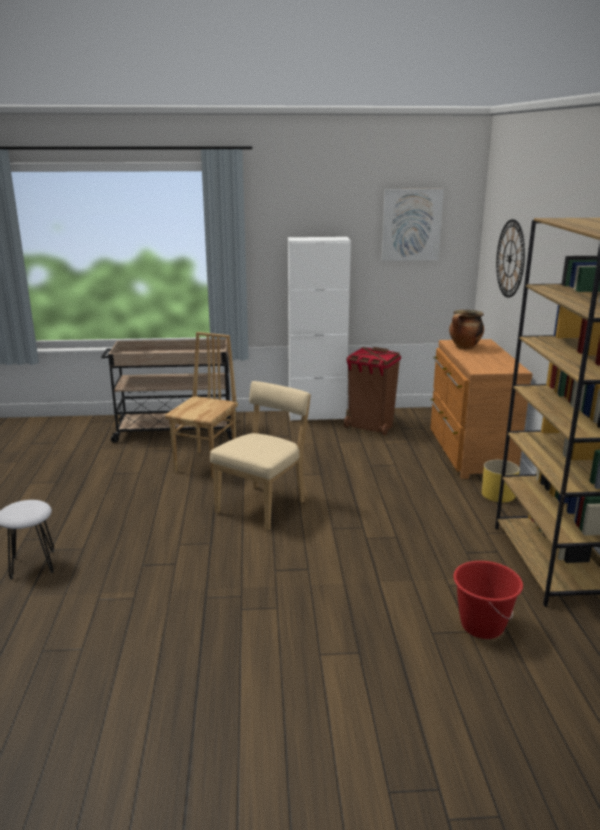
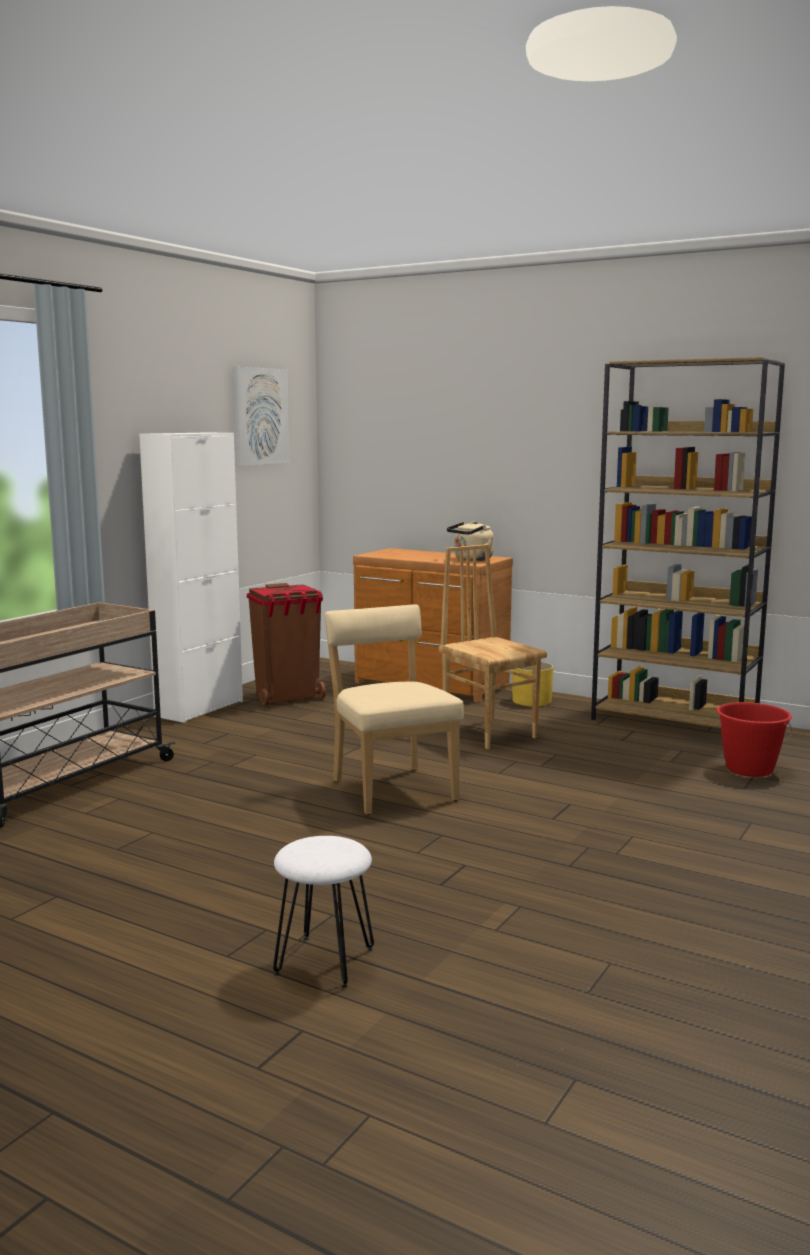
camera: 55 degrees left, 10 degrees down
brown chair [165,332,238,479] -> brown chair moved to [439,544,547,749]
cooking pot [449,310,484,349] -> none
wall clock [496,219,525,298] -> none
none -> beige kettle [447,521,494,561]

